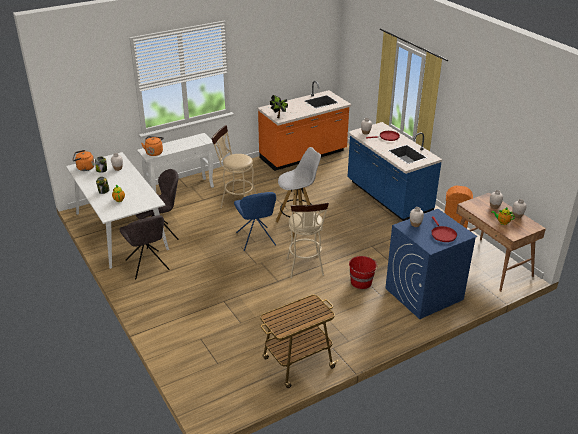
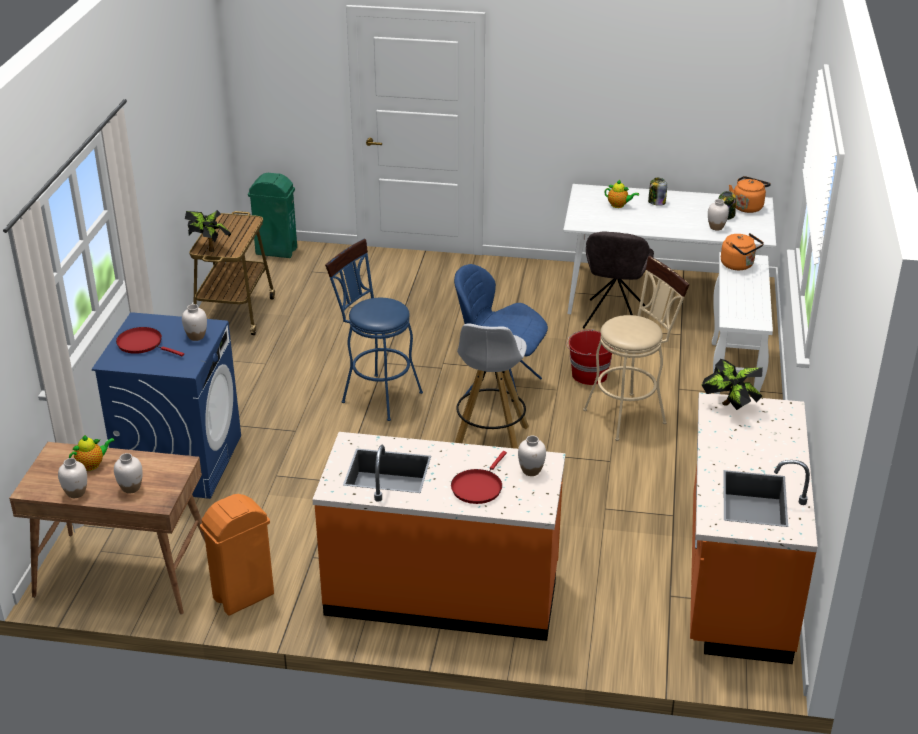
camera: 130 degrees right, 0 degrees up
grey chair [120,215,169,279] -> none
beige stool [287,203,329,278] -> blue stool [325,239,423,421]
blue counter [348,122,442,221] -> orange counter [312,432,566,641]
red bucket [349,256,378,289] -> red bucket moved to [567,329,612,385]
none -> potted plant [185,210,232,252]
none -> green trash can [248,173,297,258]

